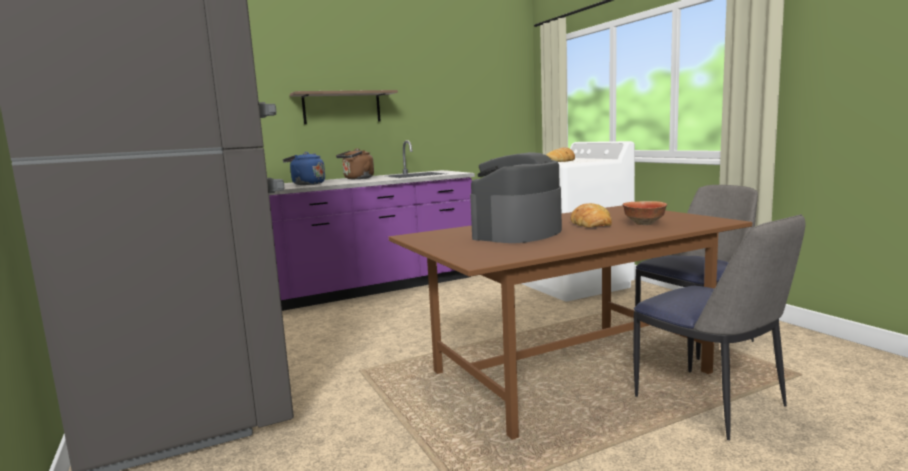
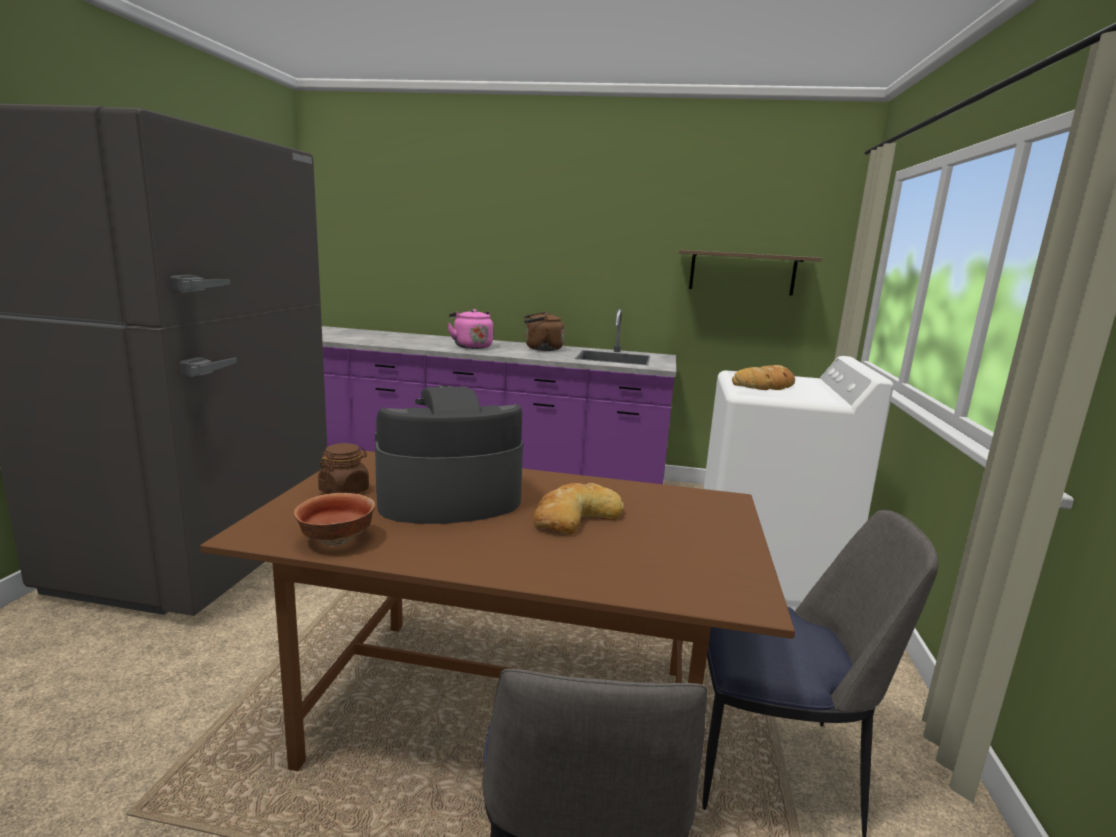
camera: 35 degrees right, 5 degrees up
blue kettle [283,152,325,185] -> pink kettle [447,309,493,349]
shelf [290,90,398,124] -> shelf moved to [678,250,822,296]
bowl [623,201,667,225] -> bowl moved to [294,493,375,546]
none -> brown jar [318,443,369,494]

